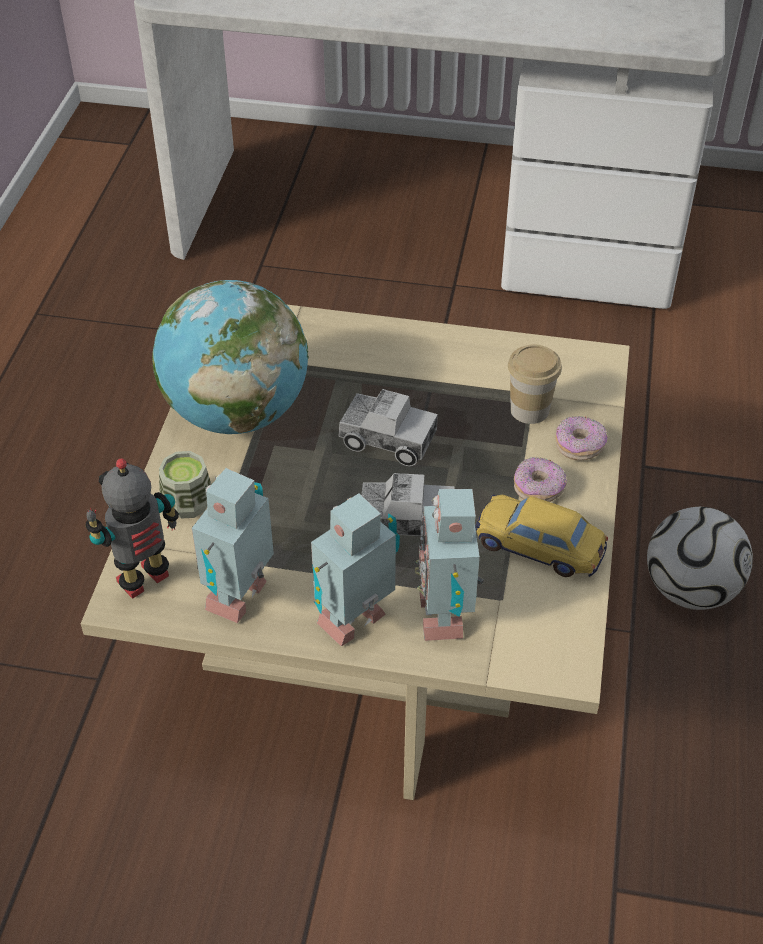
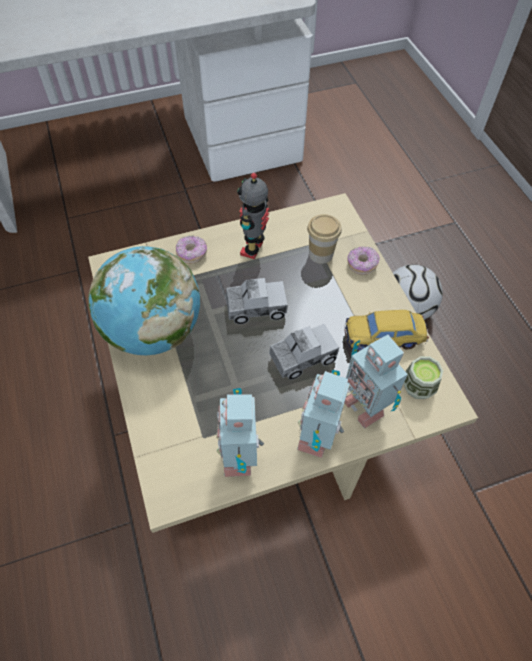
camera: 30 degrees left, 10 degrees up
toy robot [86,458,179,599] -> toy robot moved to [237,173,269,259]
cup [159,451,211,519] -> cup moved to [404,356,443,399]
donut [514,457,567,502] -> donut moved to [176,236,207,264]

